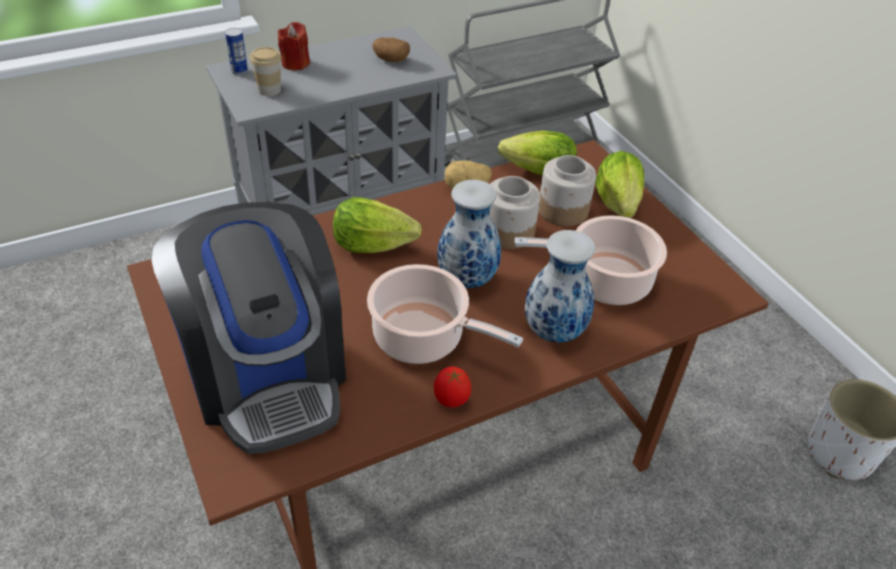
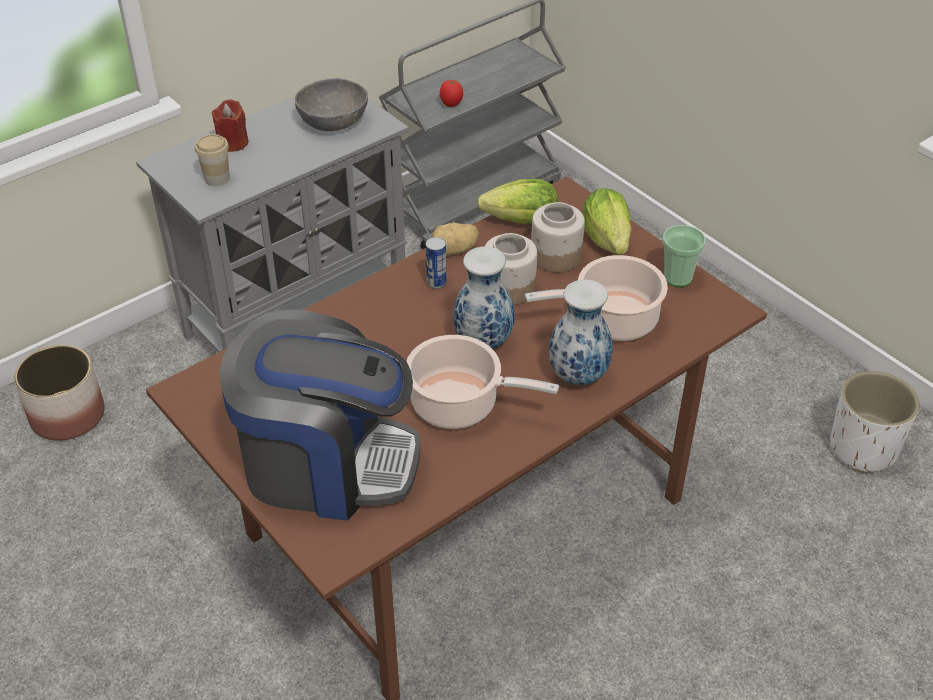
camera: 10 degrees left, 0 degrees up
coffee machine [152,202,346,454] -> coffee machine turned 45 degrees counterclockwise [219,310,421,521]
can [225,28,248,75] -> can moved to [426,237,446,289]
lettuce [333,197,422,253] -> none
potato [372,38,410,62] -> grey bowl [295,78,368,131]
tomato [434,367,471,408] -> tomato moved to [440,80,463,107]
none -> planter [14,345,105,441]
none -> cup [663,225,706,287]

